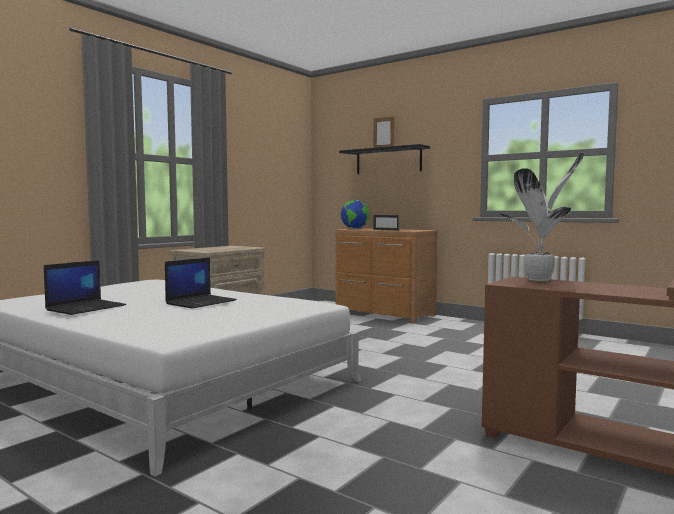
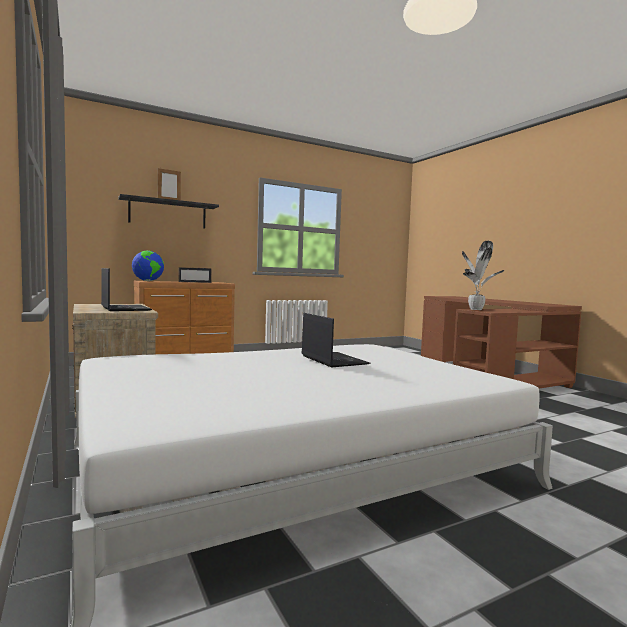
camera: 65 degrees left, 0 degrees up
laptop [44,260,126,315] -> laptop moved to [101,268,152,311]

